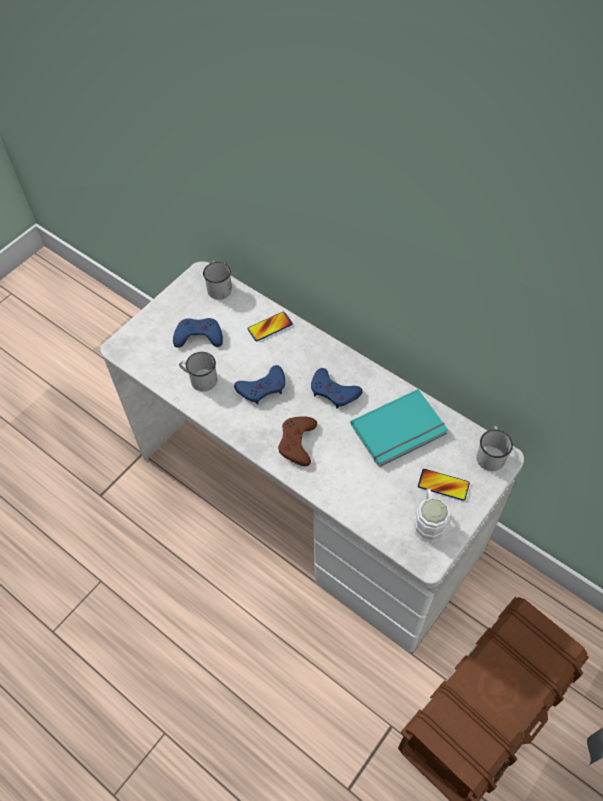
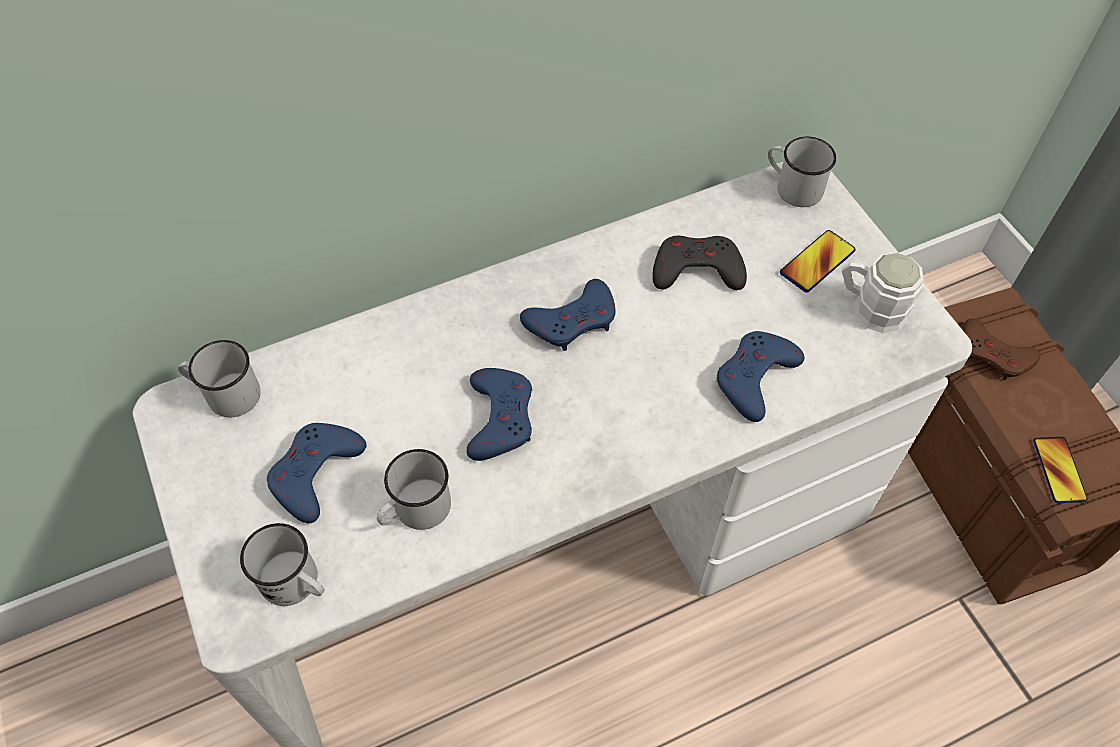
camera: 65 degrees left, 0 degrees up
phone [248,312,293,341] -> phone moved to [1033,437,1088,503]
brown game controller [278,416,317,466] -> brown game controller moved to [962,318,1040,380]
turquoise book [351,389,448,467] -> grey game controller [652,235,747,290]
none -> white mug [240,523,324,606]
none -> blue game controller [716,331,804,422]

